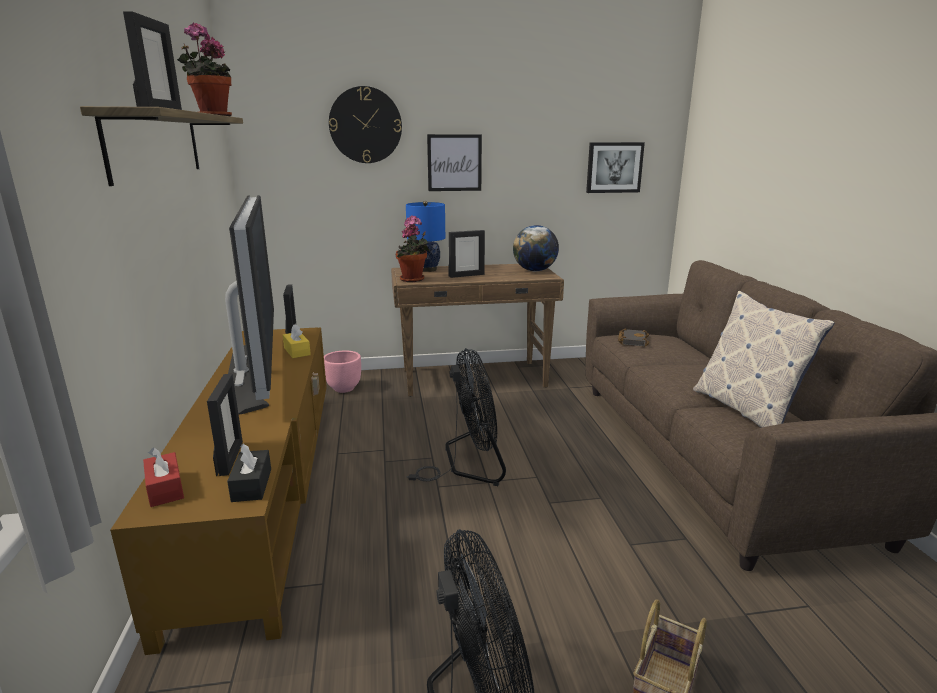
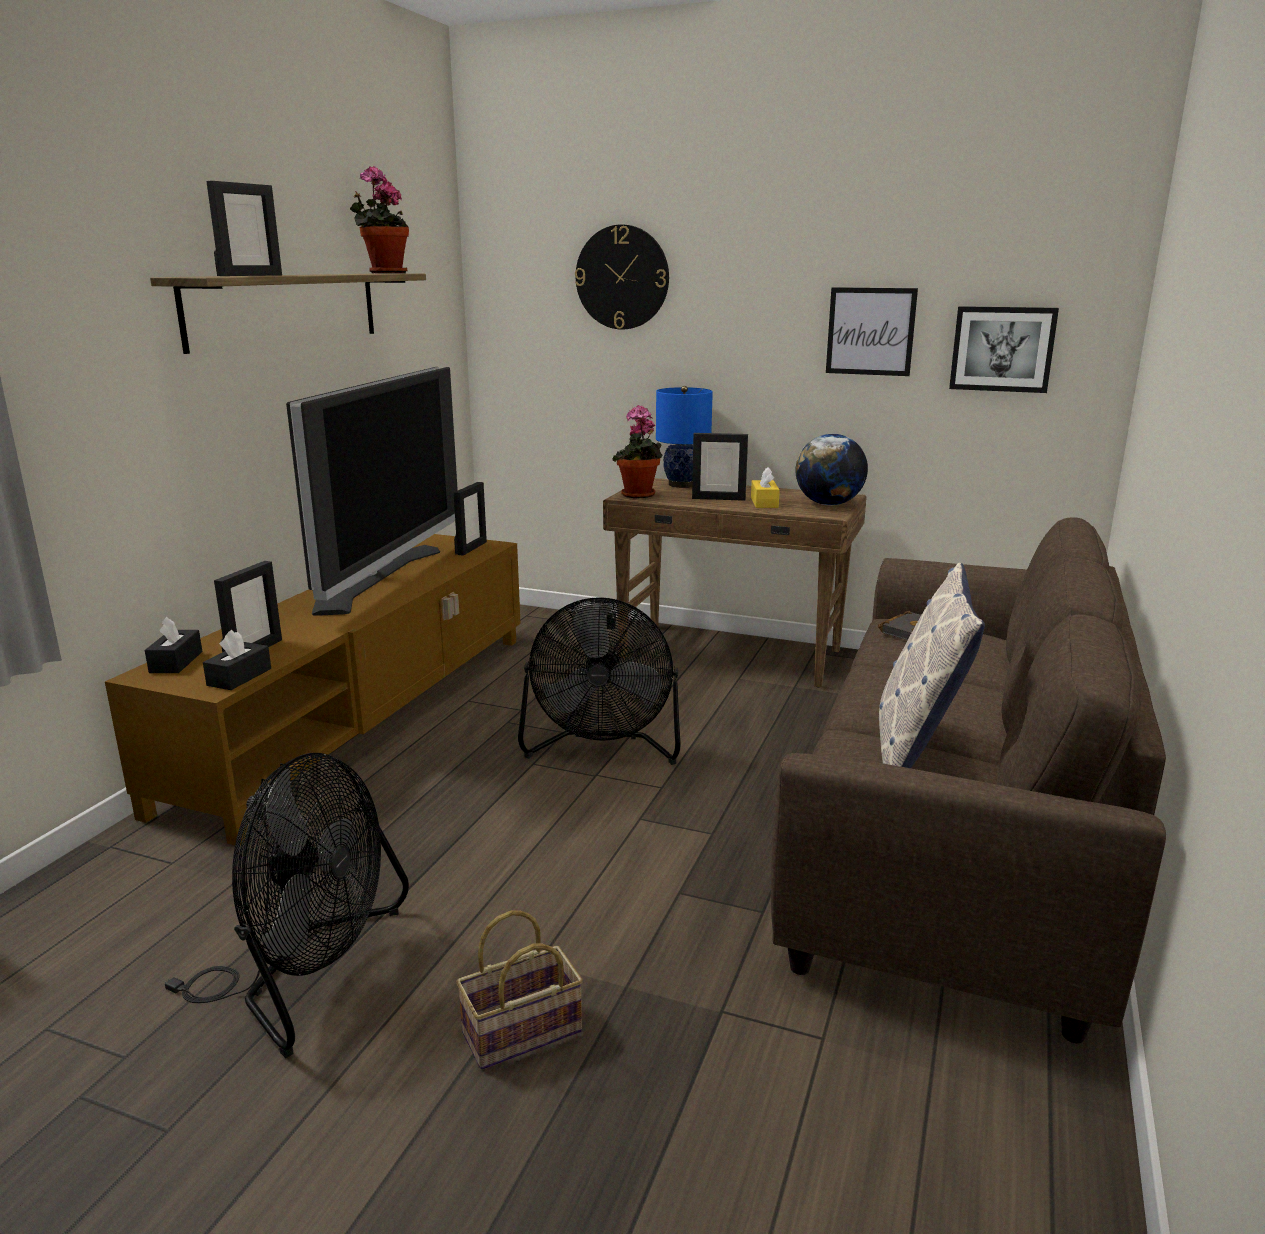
camera: 30 degrees right, 0 degrees up
red tissue box [143,447,184,507] -> black tissue box [145,617,202,673]
yellow tissue box [283,324,311,358] -> yellow tissue box moved to [751,467,780,508]
pink planter [324,351,361,393] -> none
black fan [406,348,506,487] -> black fan turned 75 degrees clockwise [518,598,681,765]
picture [427,134,482,191] -> picture moved to [826,287,918,376]

